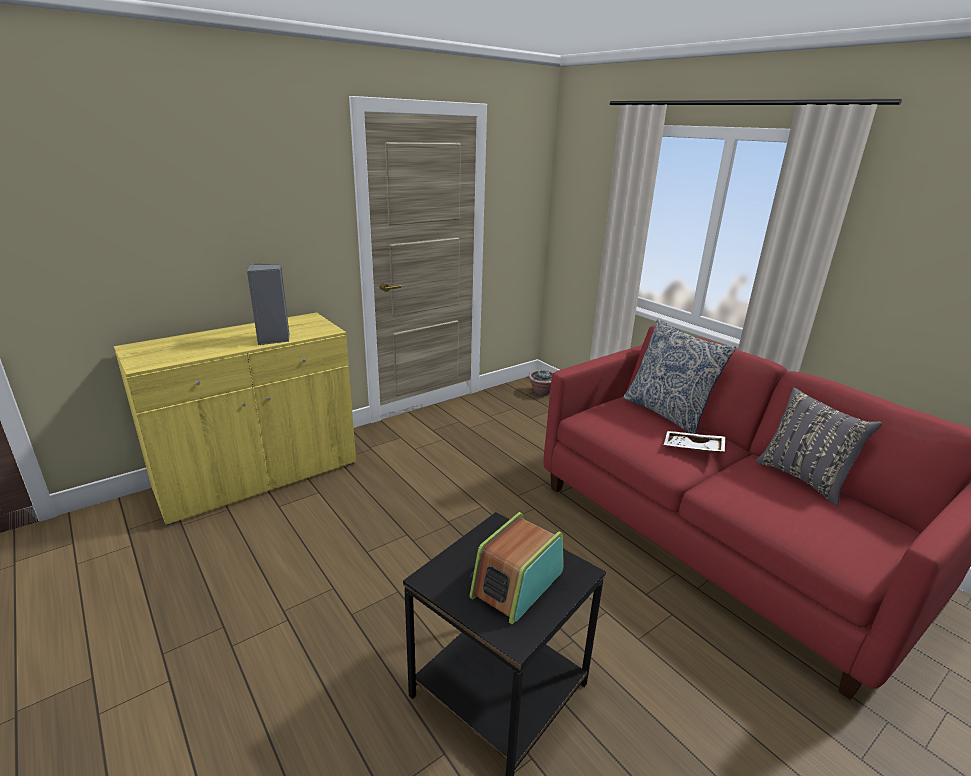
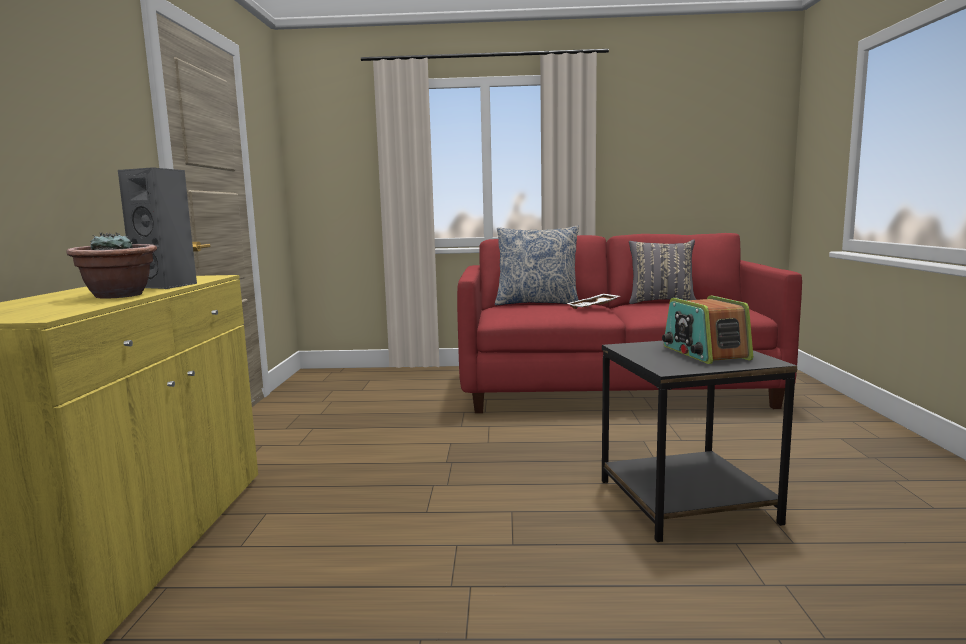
camera: 50 degrees left, 15 degrees down
potted plant [529,370,554,396] -> potted plant moved to [66,232,157,299]

